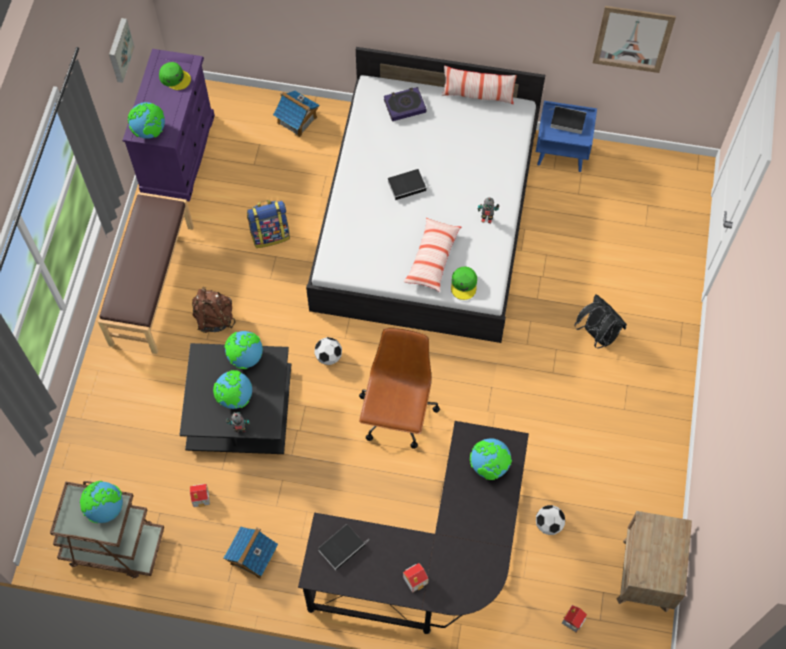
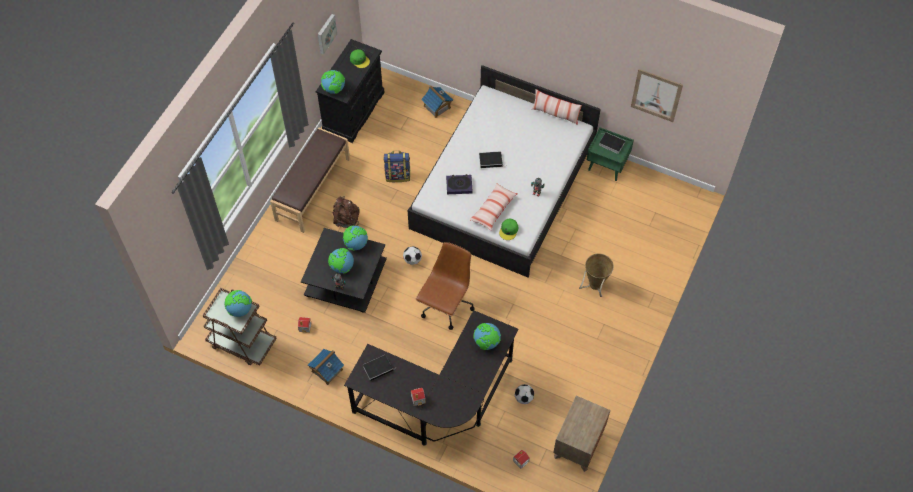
camera: 15 degrees right, 5 degrees down
purple dresser [123,49,215,202] -> black dresser [316,39,385,143]
book [384,87,427,121] -> book moved to [446,174,472,194]
blue nightstand [536,101,597,172] -> green nightstand [587,127,634,181]
black backpack [574,294,627,349] -> basket [579,253,614,297]

